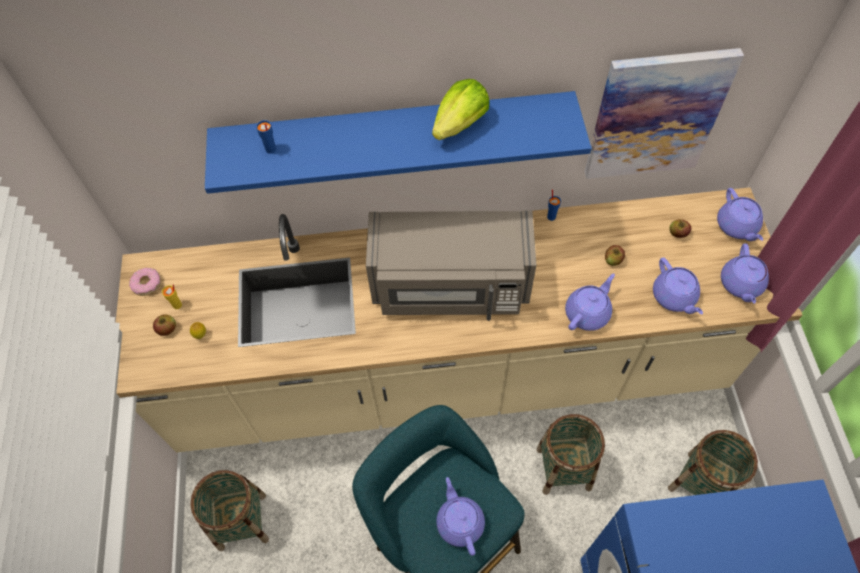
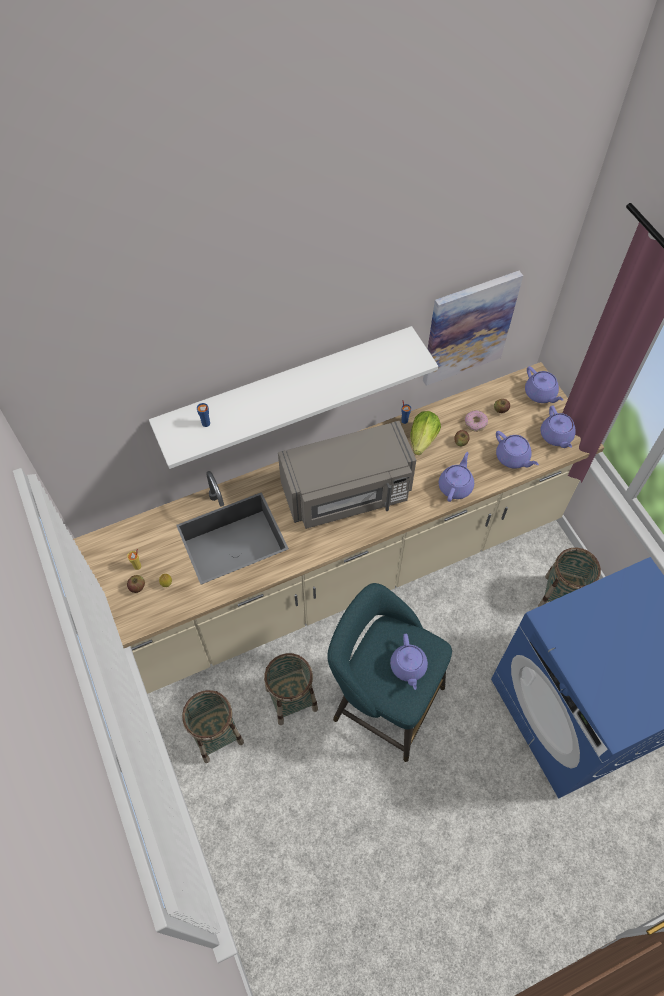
camera: 20 degrees left, 0 degrees up
donut [129,268,161,296] -> donut moved to [465,410,488,432]
blue shelf [205,91,591,194] -> white shelf [149,326,438,469]
lettuce [432,79,489,140] -> lettuce moved to [411,411,441,455]
purple teapot [436,477,485,556] -> purple teapot turned 150 degrees counterclockwise [390,634,428,690]
basket [536,414,605,495] -> basket moved to [264,653,318,725]

